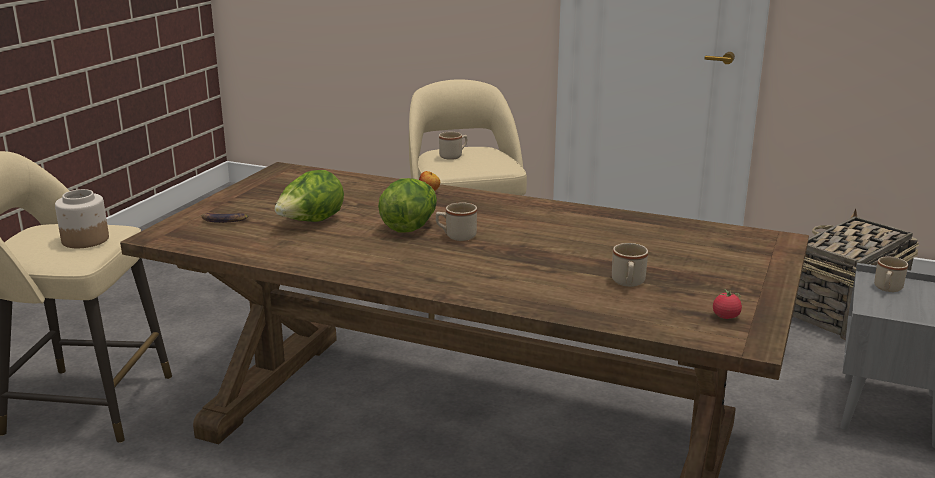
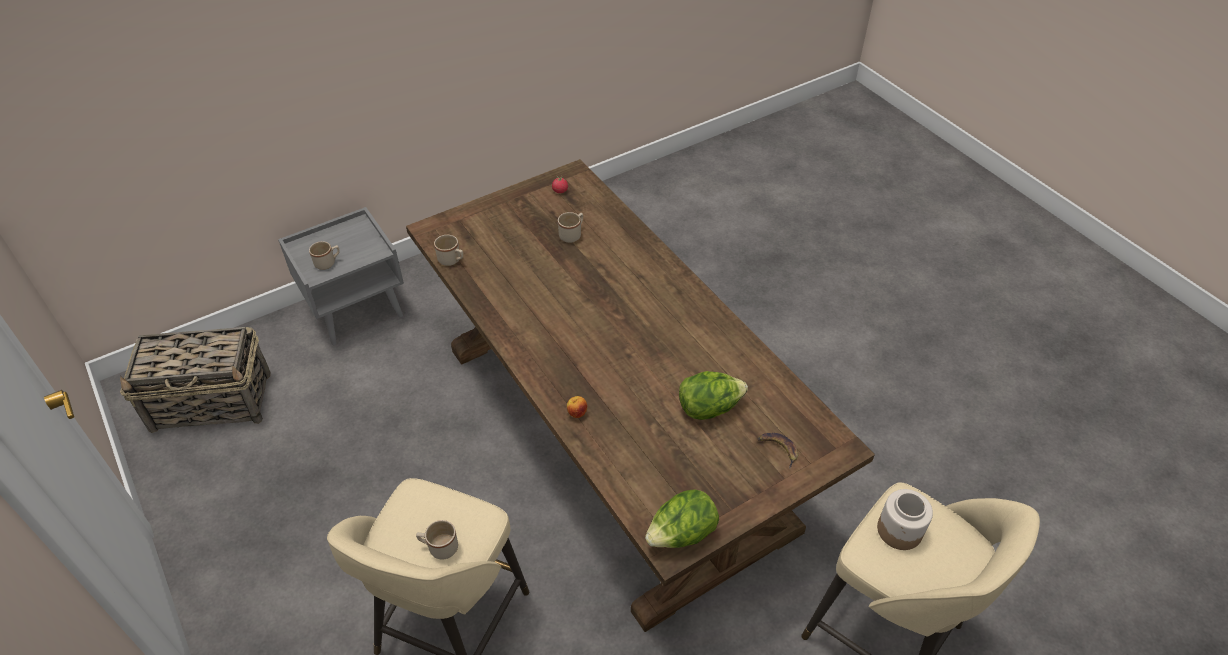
camera: 145 degrees left, 25 degrees up
lettuce [378,178,437,232] -> lettuce moved to [645,489,719,548]
beige mug [436,202,477,241] -> beige mug moved to [434,235,463,266]

